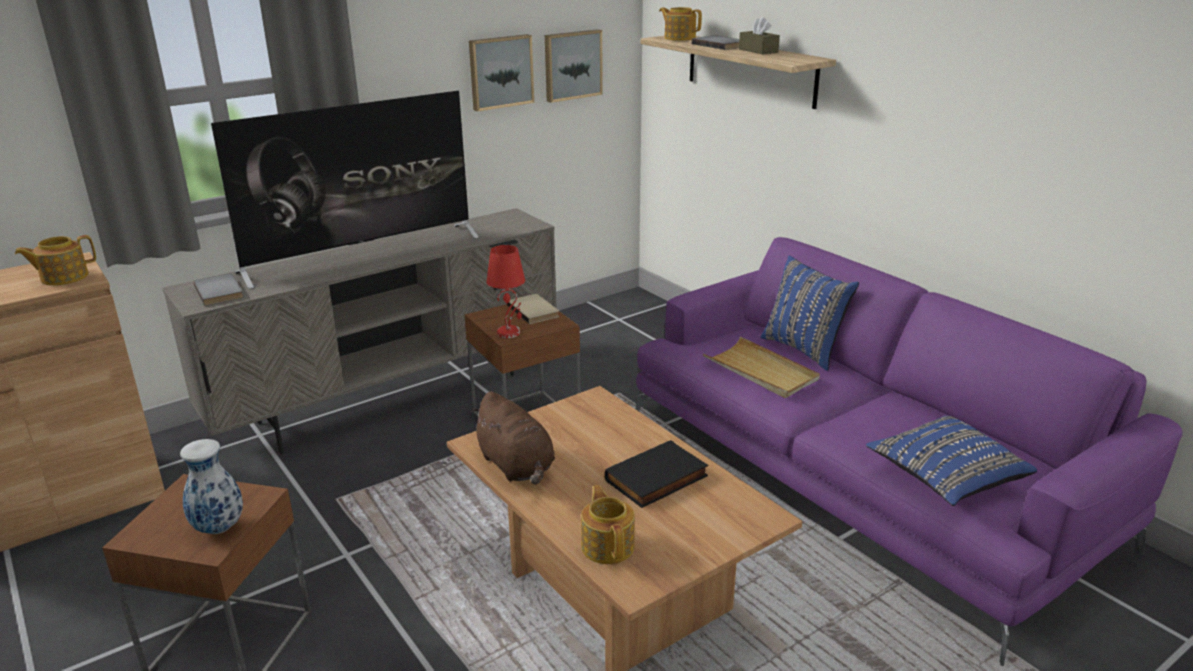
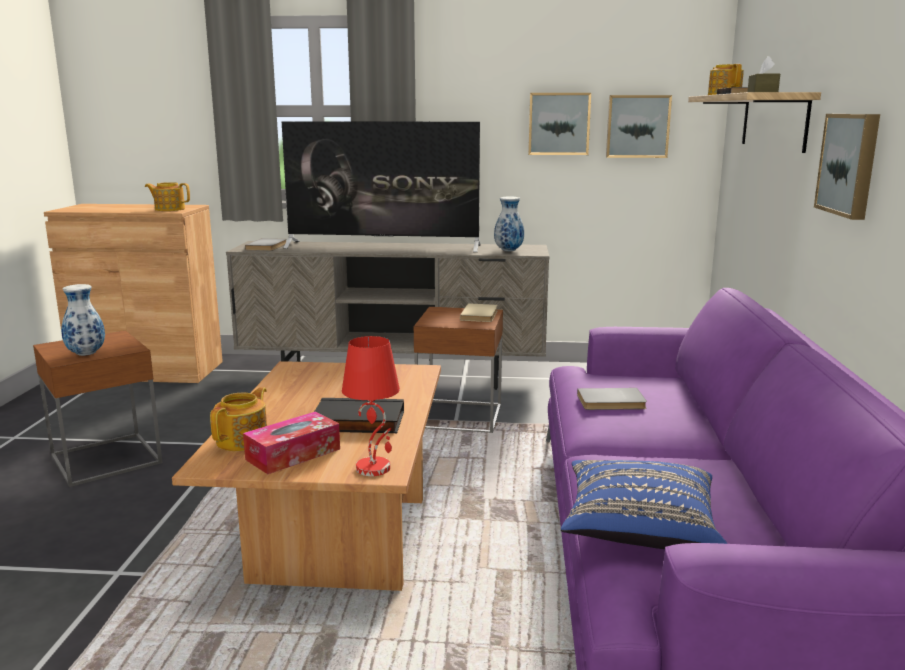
camera: 40 degrees right, 10 degrees down
brown plush toy [470,391,555,485] -> none
red table lamp [487,245,525,338] -> red table lamp moved to [342,336,400,476]
beige tray [703,336,820,398] -> grey book [577,388,647,410]
blue pillow [761,256,859,371] -> none
none -> tissue box [243,412,340,474]
none -> vase [494,197,524,251]
none -> picture [814,114,880,220]

